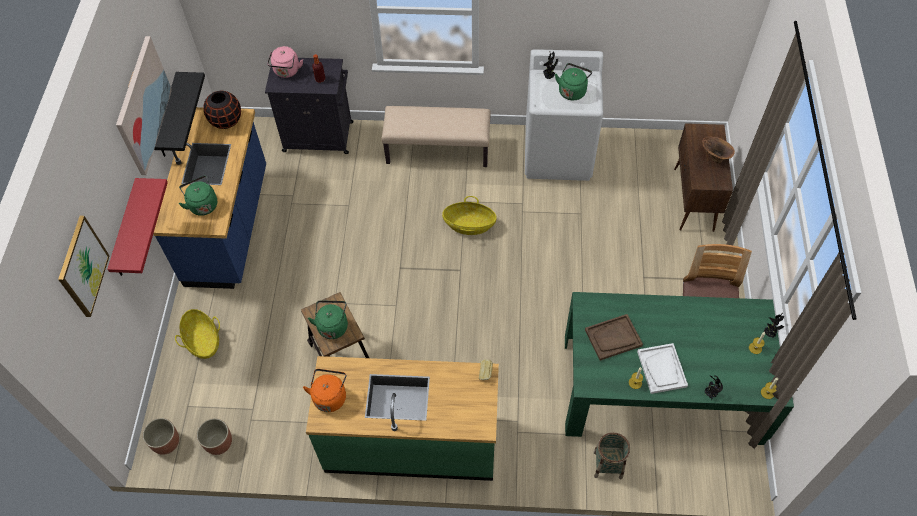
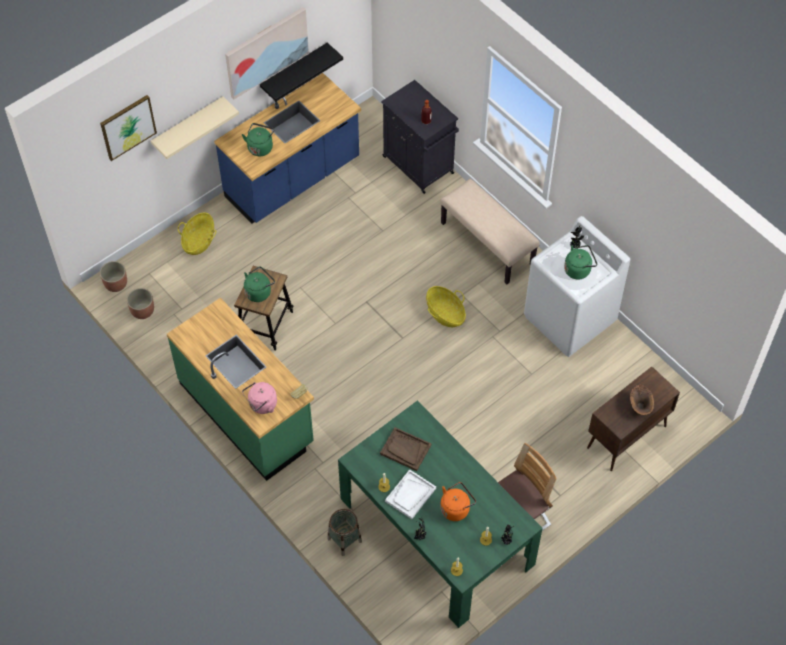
camera: 45 degrees right, 0 degrees up
red shelf [107,178,168,276] -> beige shelf [151,97,239,159]
black vase [204,91,241,129] -> none
pink kettle [267,46,303,78] -> pink kettle moved to [242,382,277,414]
orange kettle [303,369,346,412] -> orange kettle moved to [440,482,476,521]

